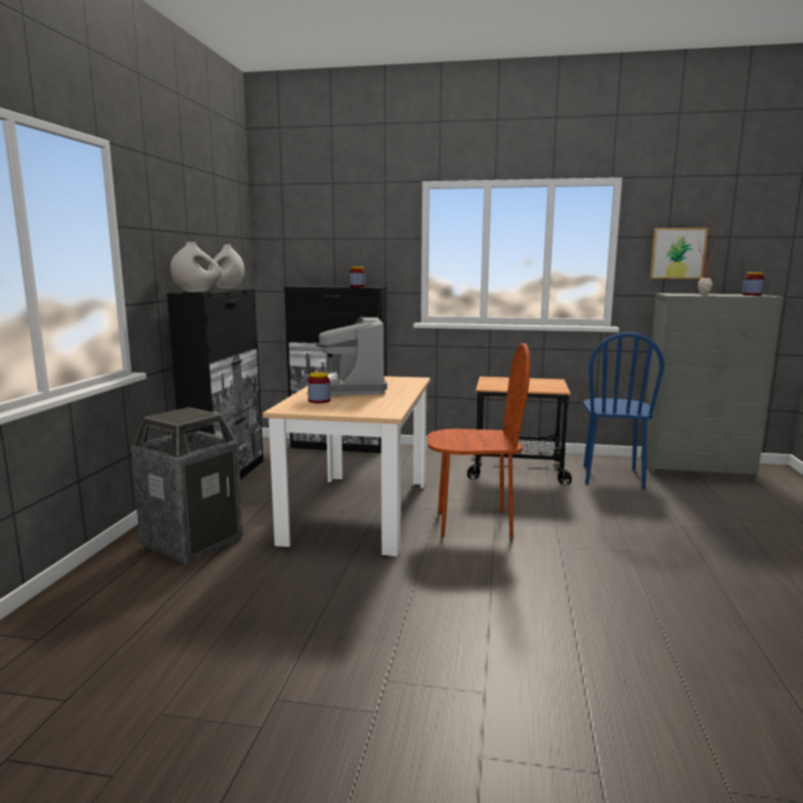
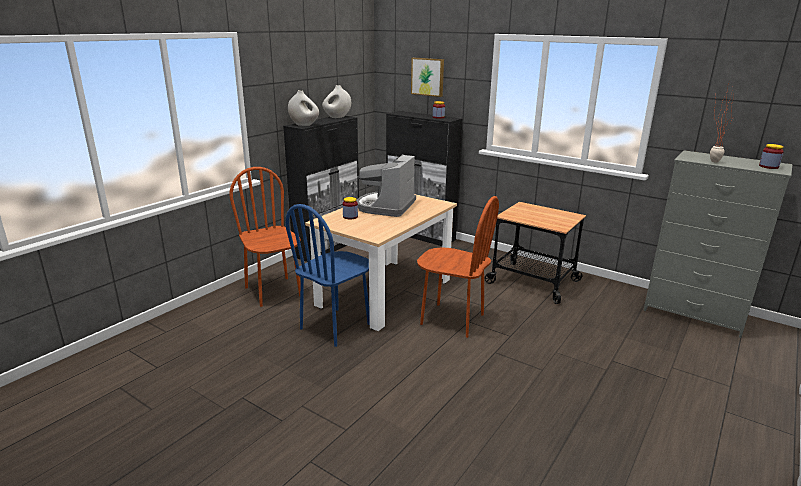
camera: 25 degrees right, 10 degrees up
trash can [131,407,243,564] -> brown chair [230,167,301,307]
blue chair [583,332,664,489] -> blue chair moved to [285,204,370,347]
picture [650,228,708,279] -> picture moved to [411,58,444,97]

